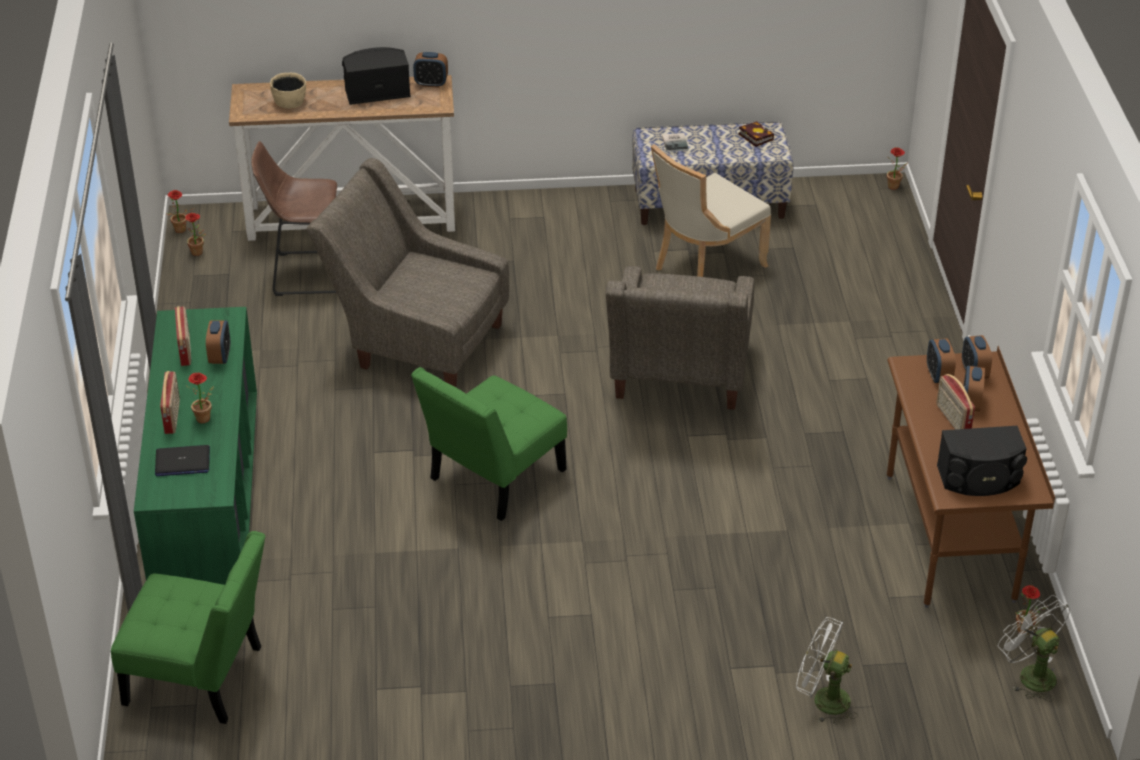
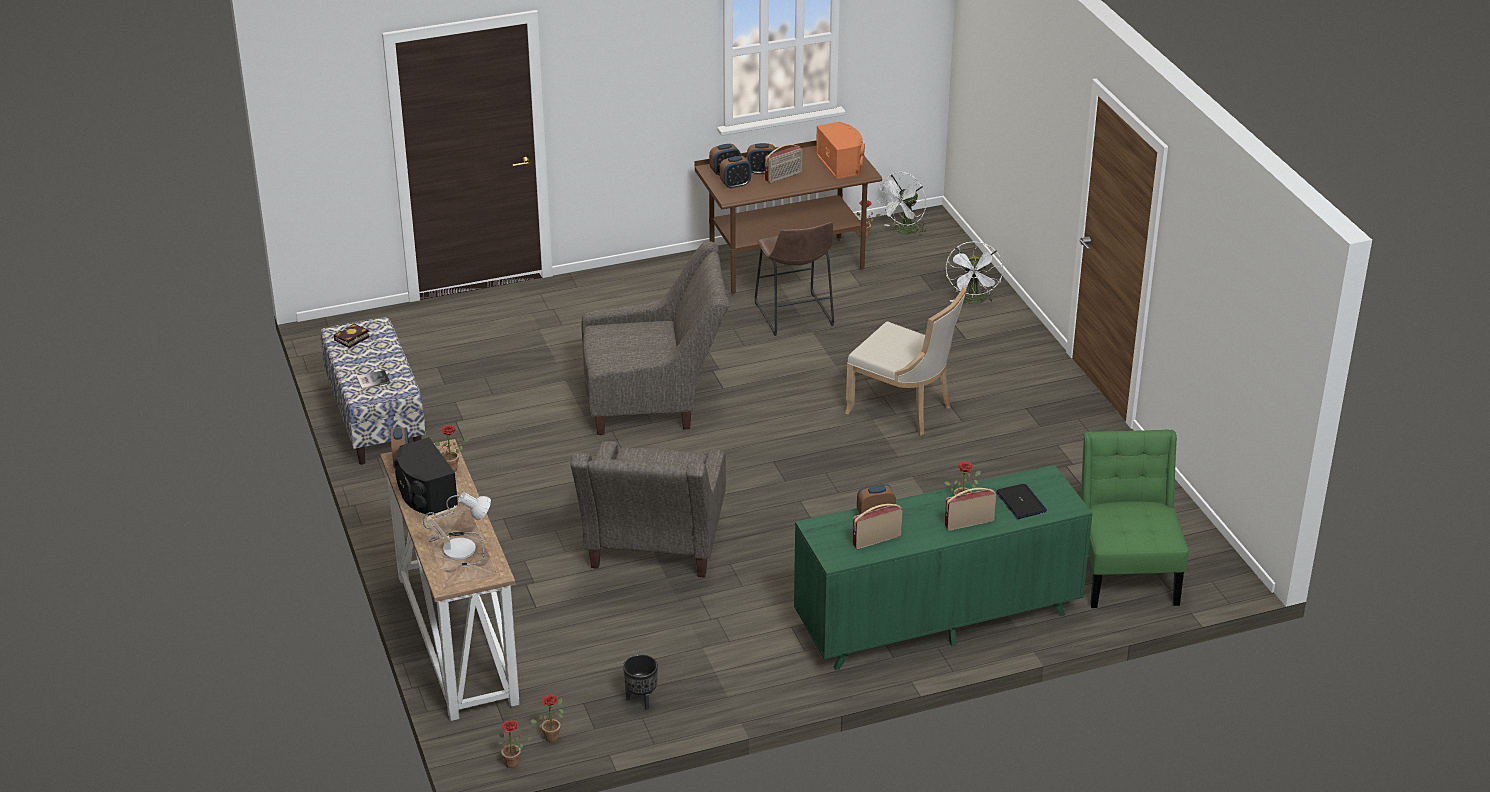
camera: 105 degrees left, 5 degrees down
brown stool [251,141,337,296] -> brown stool moved to [755,222,834,336]
beige bowl [270,73,306,108] -> table lamp [423,492,491,567]
green chair [411,367,567,521] -> none
beige chair [651,144,771,277] -> beige chair moved to [845,288,967,435]
potted plant [887,147,908,190] -> potted plant moved to [435,425,470,472]
black speaker [937,426,1027,496] -> orange speaker [816,122,865,179]
none -> black planter [623,654,658,710]

